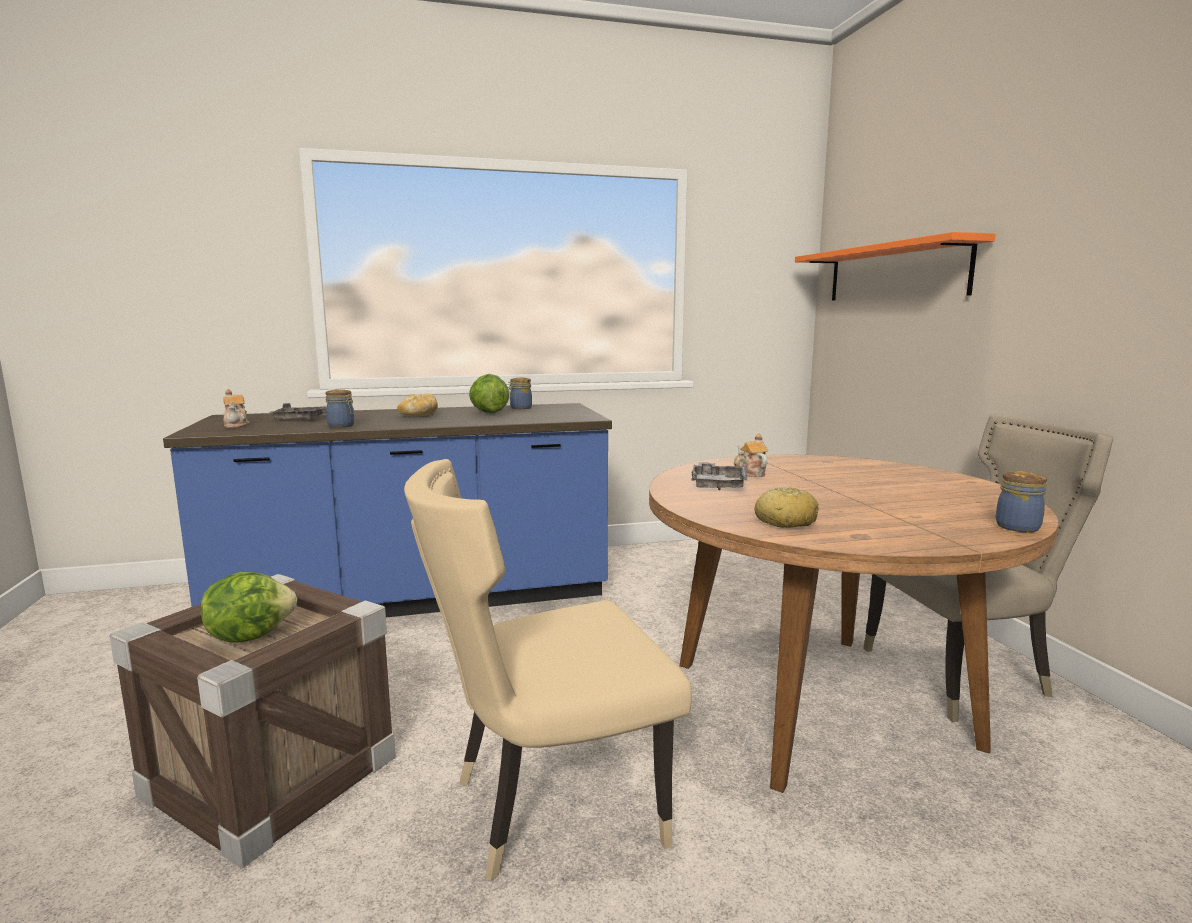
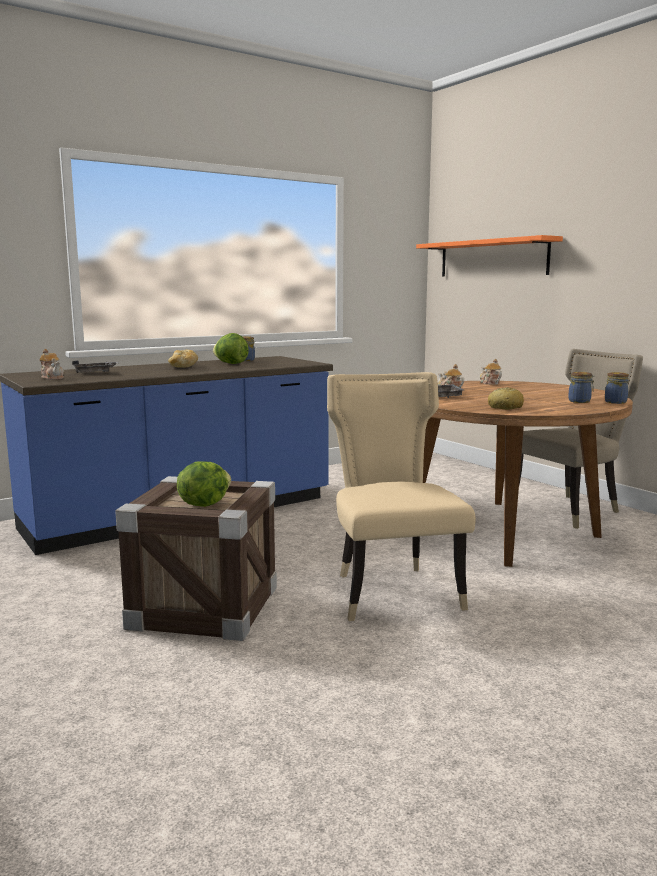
camera: 20 degrees left, 0 degrees up
jar [326,389,354,428] -> jar moved to [568,372,595,403]
beige chair [404,459,692,881] -> beige chair turned 120 degrees clockwise [327,372,476,621]
none -> teapot [480,359,502,385]

